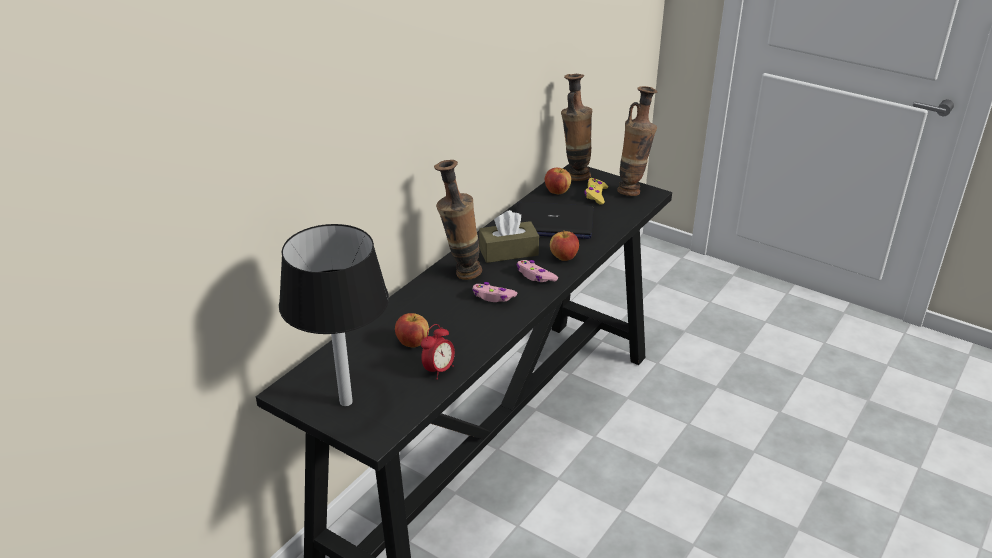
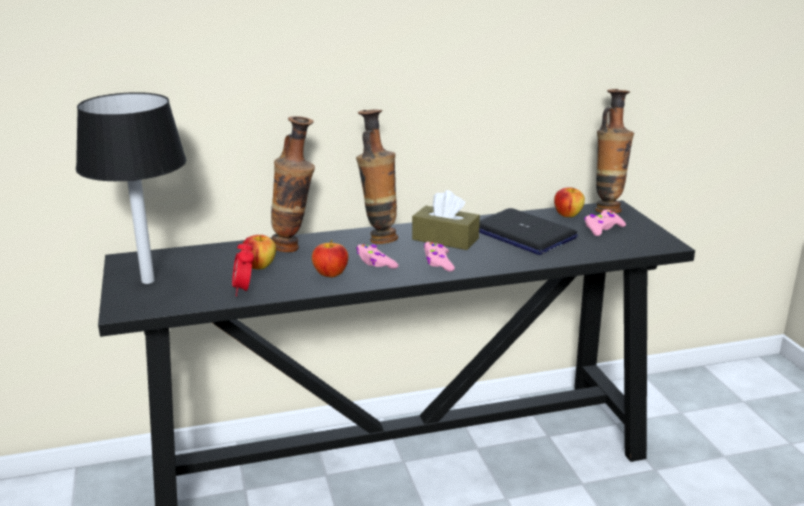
camera: 40 degrees right, 10 degrees down
alarm clock [421,324,455,379] -> alarm clock turned 90 degrees clockwise [232,238,254,296]
apple [550,230,579,261] -> apple moved to [312,240,348,277]
yellow game controller [584,178,608,205] -> pink game controller [584,210,626,236]
vase [617,86,658,196] -> vase moved to [271,116,315,252]

